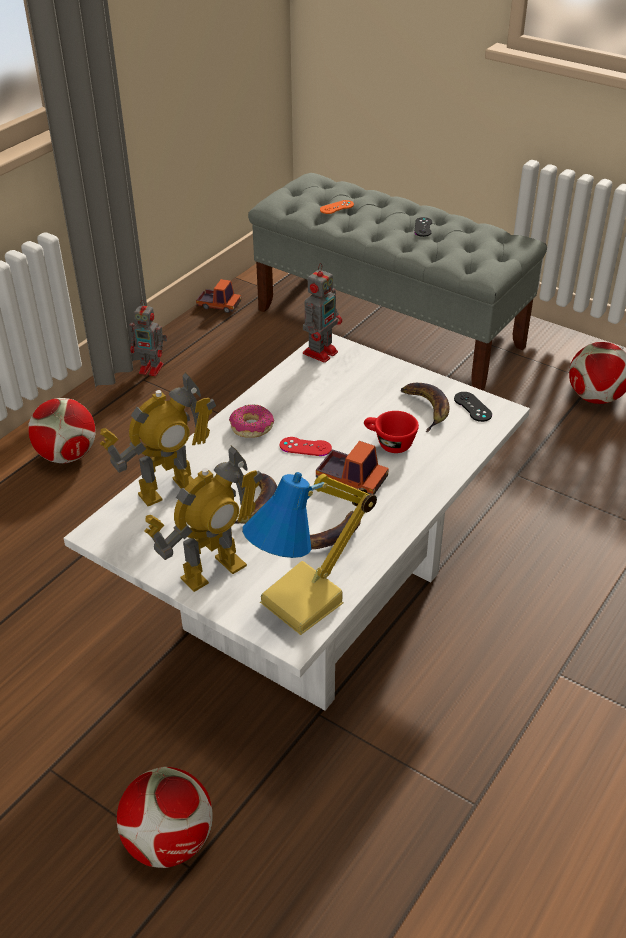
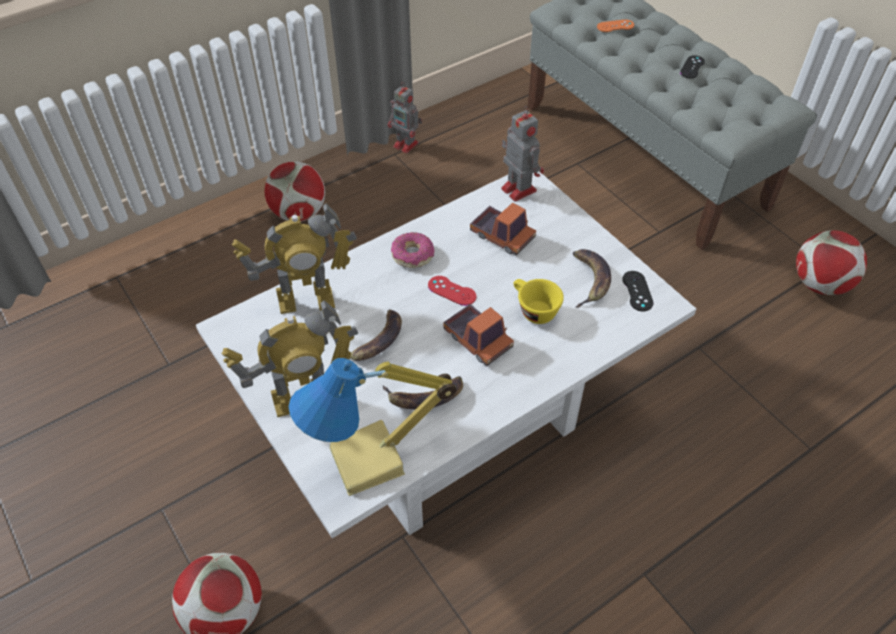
camera: 20 degrees right, 10 degrees up
toy truck [196,279,241,313] -> toy truck moved to [470,202,536,256]
toy robot [303,263,342,363] -> toy robot turned 90 degrees counterclockwise [501,106,544,202]
red cup [364,411,419,453] -> yellow cup [513,279,564,324]

